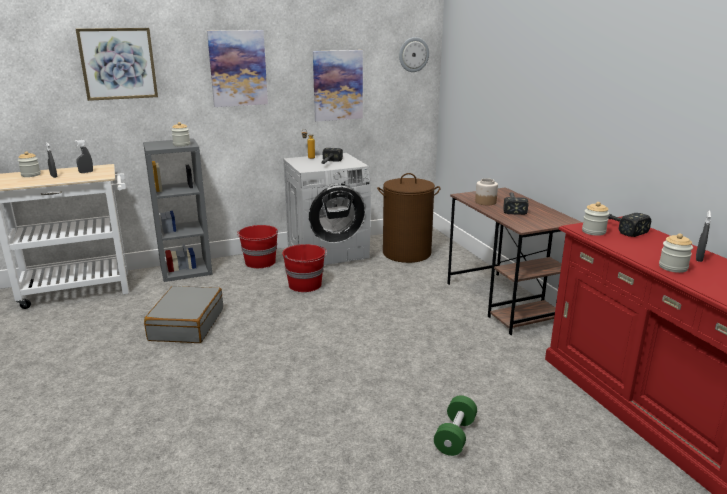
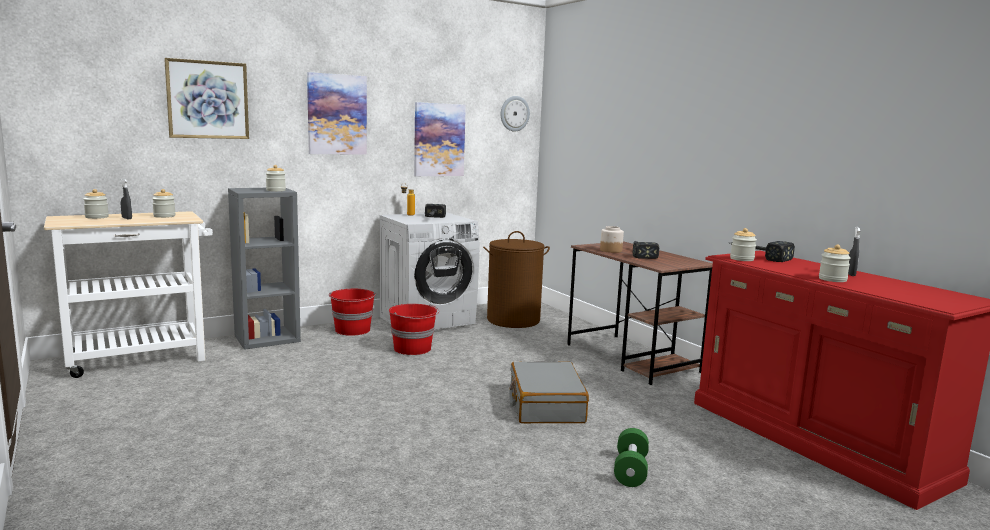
camera: 10 degrees left, 10 degrees down
grey spray bottle [75,140,93,173] -> jar [152,189,176,218]
grey suitcase [144,286,223,343] -> grey suitcase moved to [510,362,589,423]

